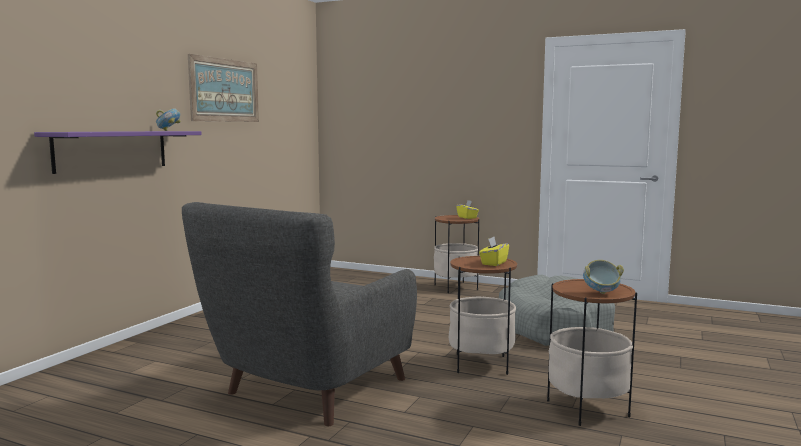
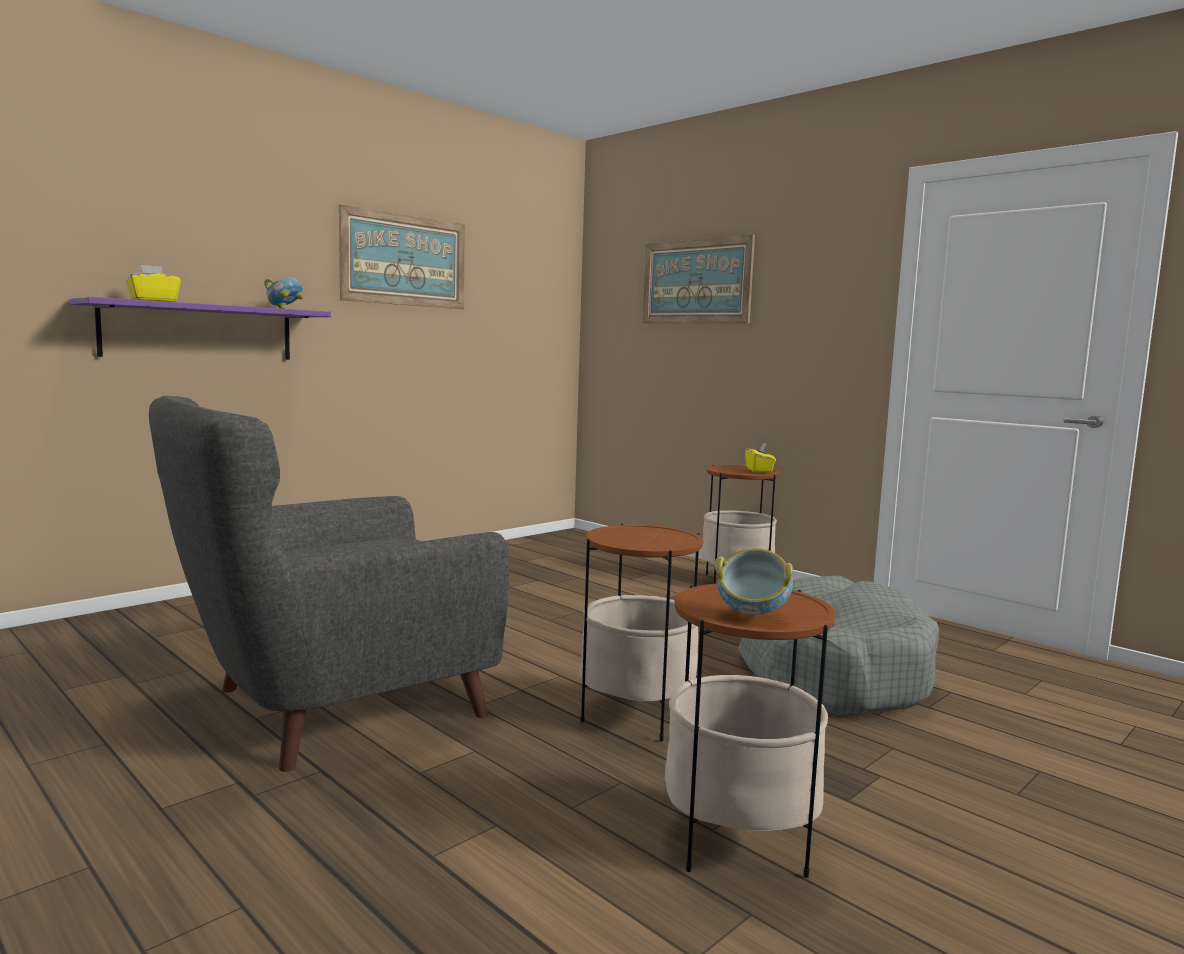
camera: 20 degrees right, 0 degrees up
yellow tissue box [479,237,509,266] -> yellow tissue box moved to [126,265,181,302]
none -> picture [643,234,755,324]

